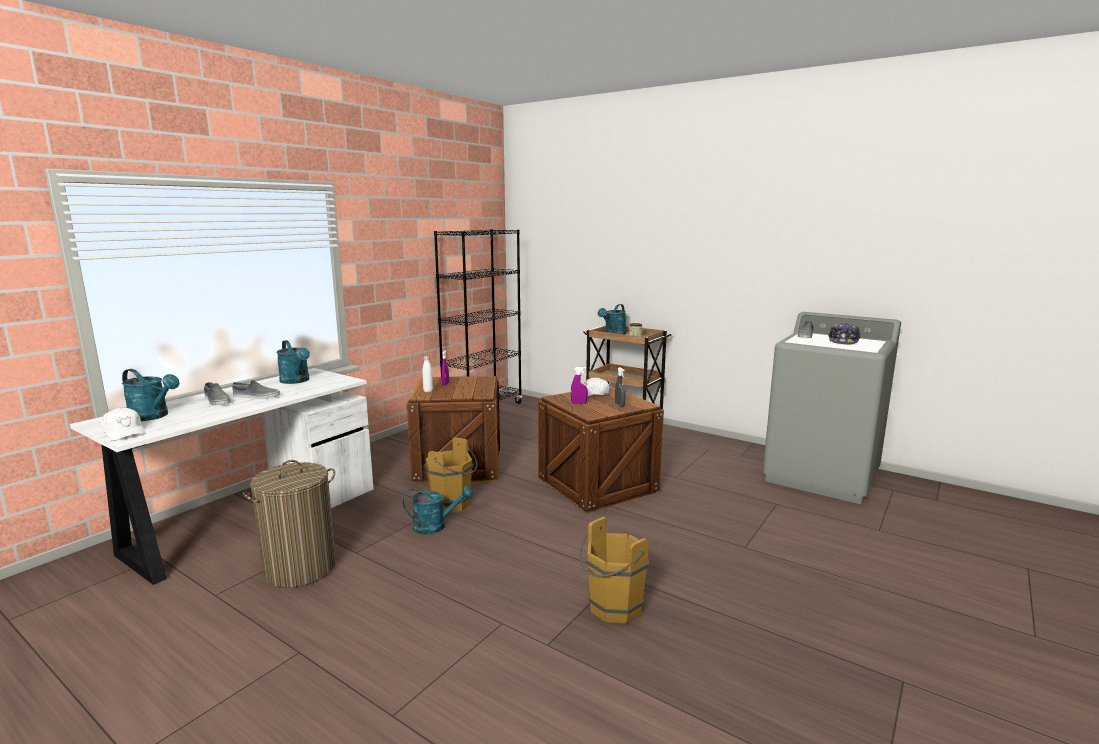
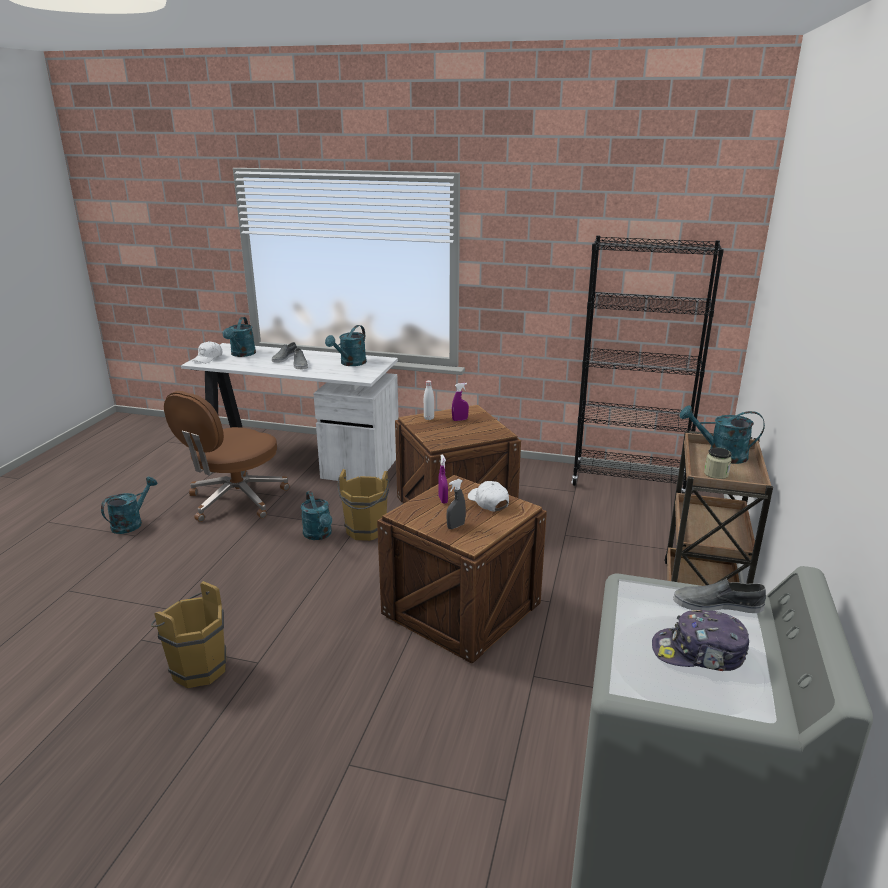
camera: 70 degrees right, 10 degrees up
laundry basket [242,460,336,588] -> brown office chair [164,391,290,522]
none -> turquoise watering can [101,477,157,534]

